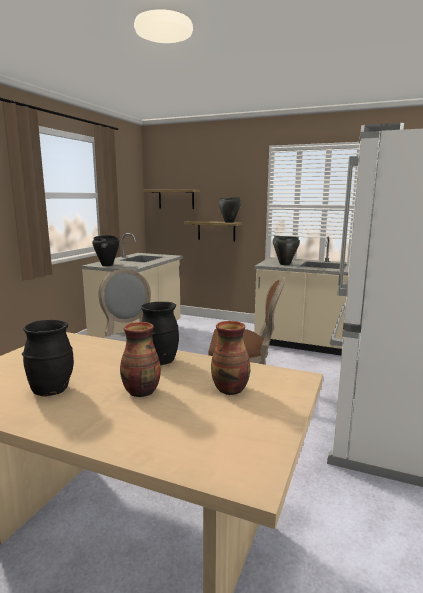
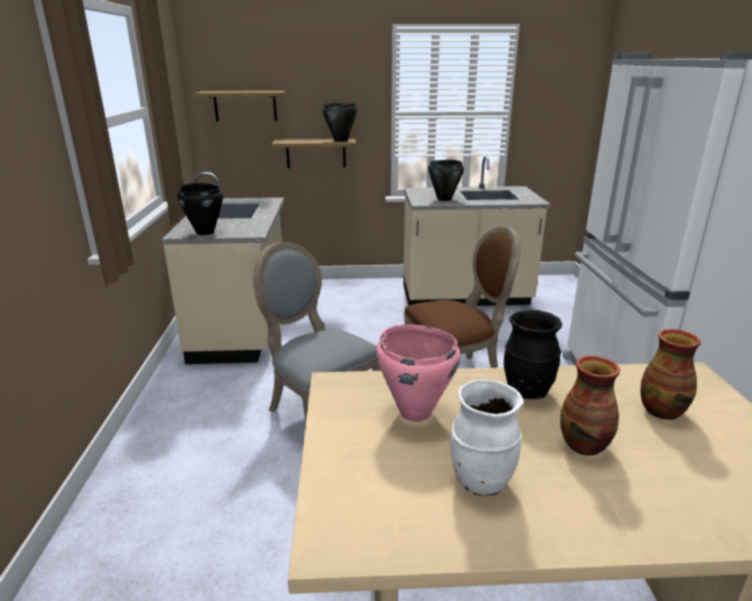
camera: 25 degrees left, 10 degrees up
black vase [22,320,74,396] -> white vase [450,380,523,495]
none -> pink cooking pot [376,325,461,422]

